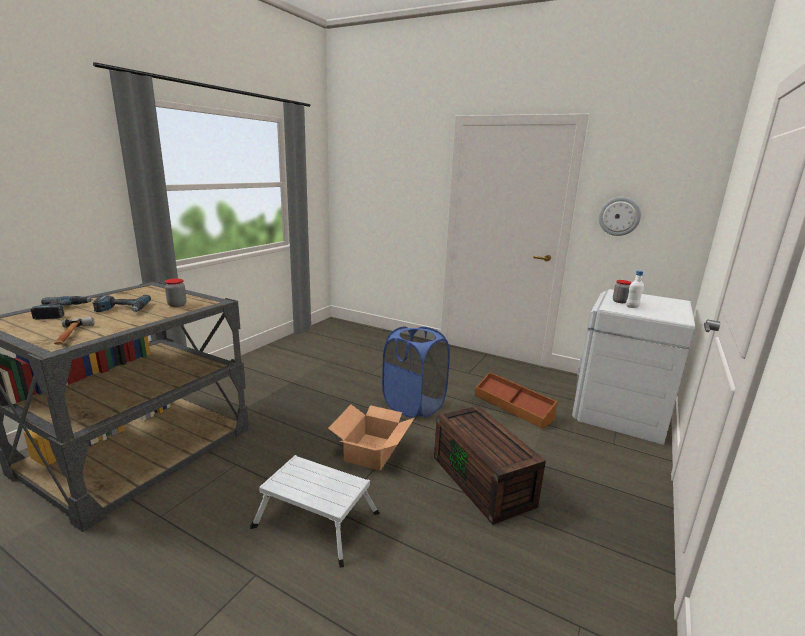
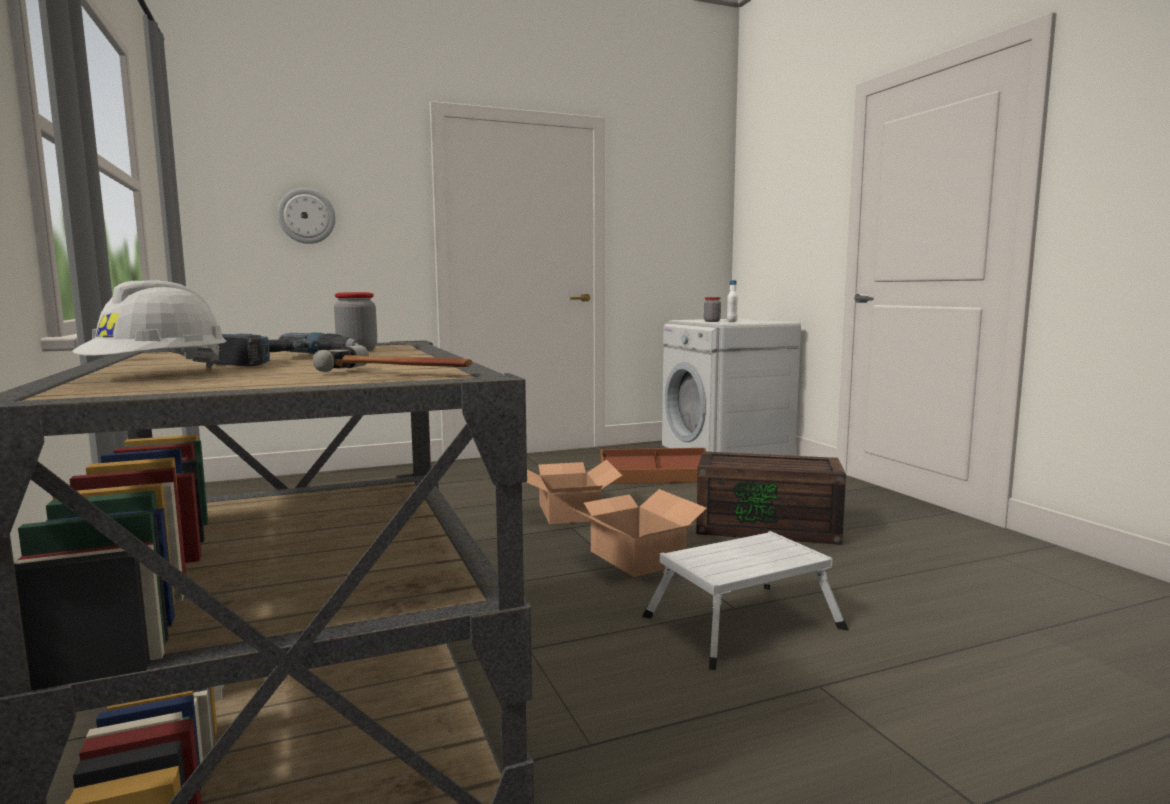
camera: 50 degrees left, 10 degrees down
power drill [31,296,93,320] -> white hard hat [72,280,226,368]
blue laundry basket [382,326,450,418] -> cardboard box [527,460,622,524]
wall clock [599,197,641,236] -> wall clock moved to [277,188,336,244]

